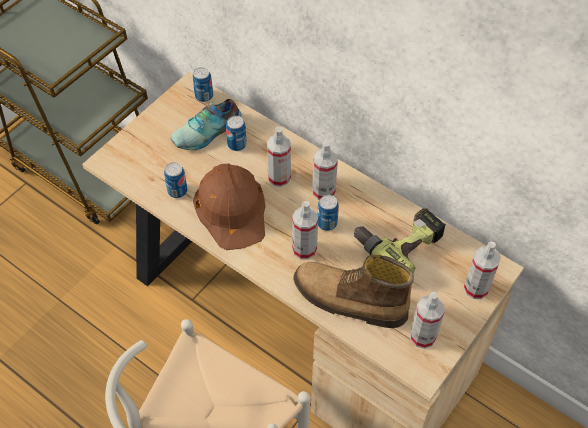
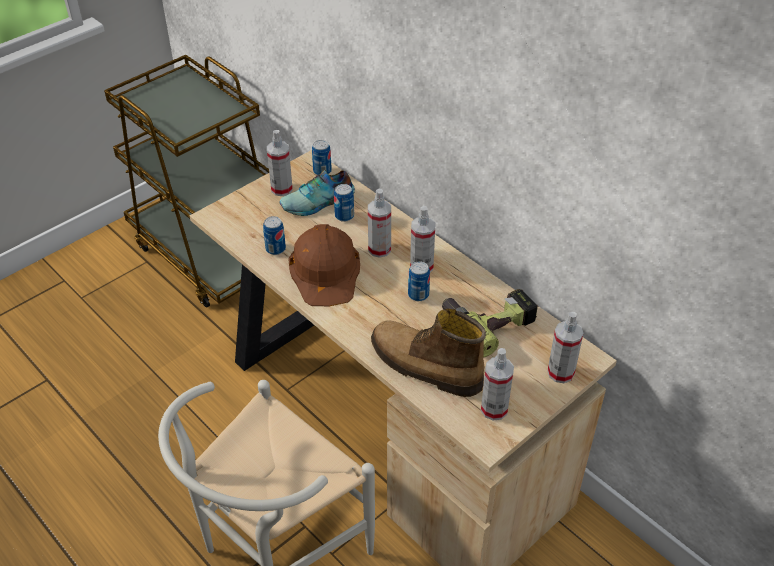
camera: 10 degrees right, 10 degrees down
spray bottle [292,201,318,260] -> spray bottle moved to [267,130,293,196]

